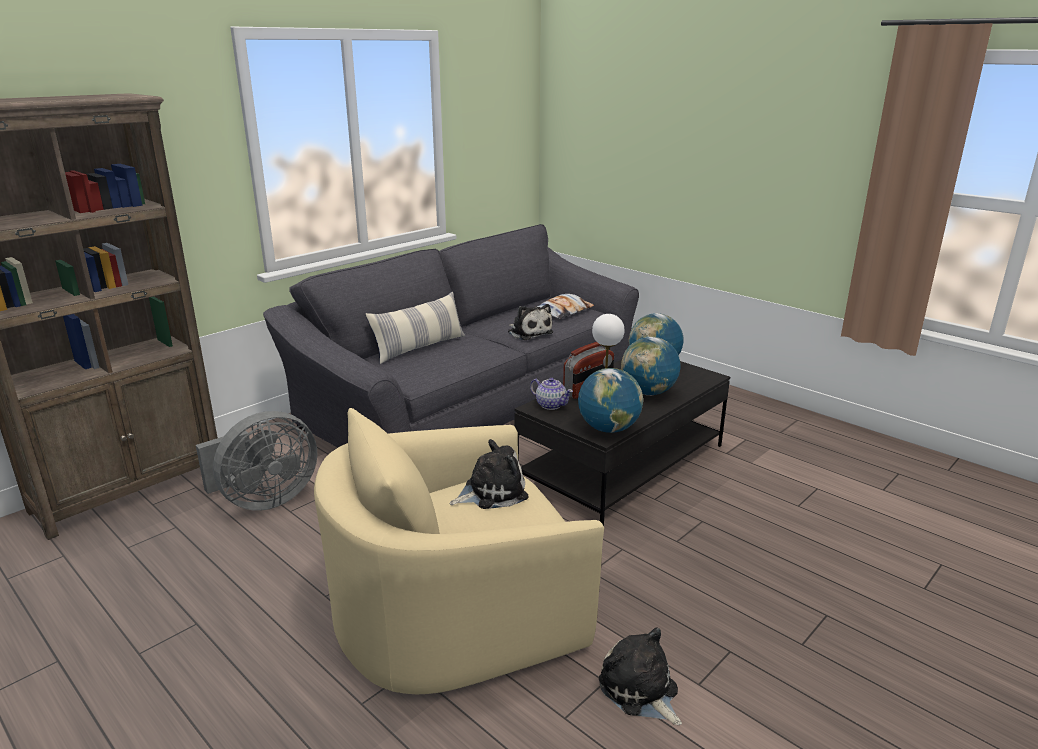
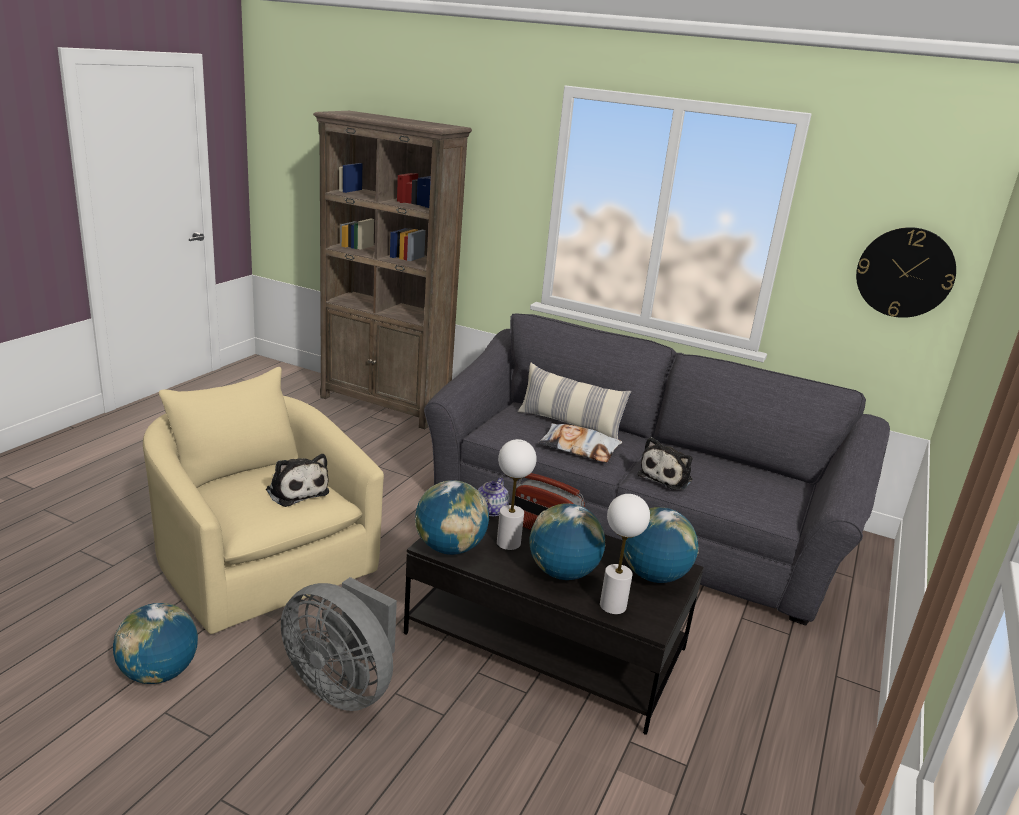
camera: 70 degrees right, 0 degrees up
grey fan [196,411,317,511] -> grey fan moved to [281,577,397,711]
pillow [536,294,594,319] -> pillow moved to [538,423,622,462]
plush toy [599,627,682,725] -> globe [113,603,198,684]
none -> white table lamp [600,494,650,614]
none -> wall clock [856,227,956,318]

